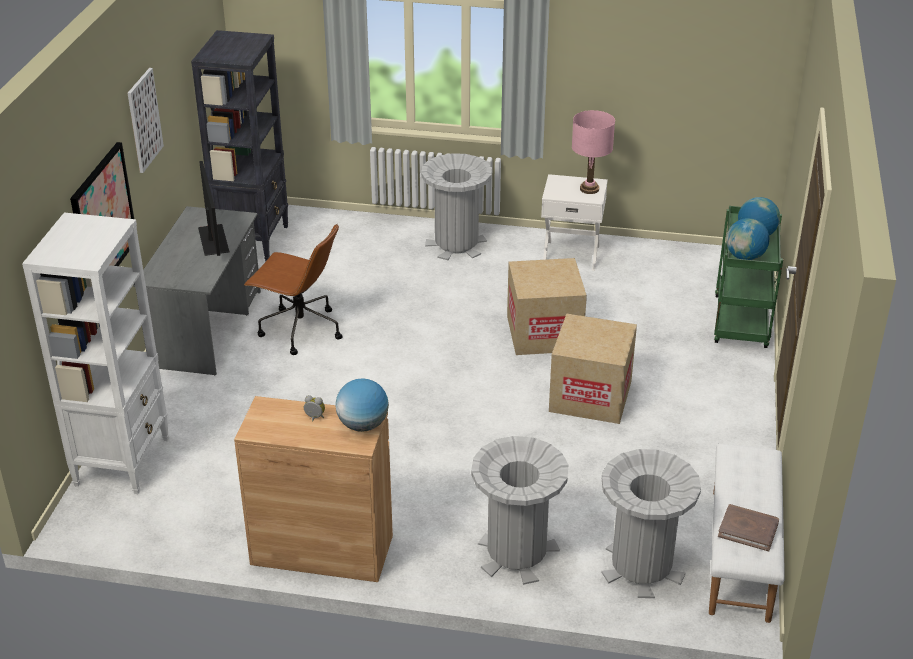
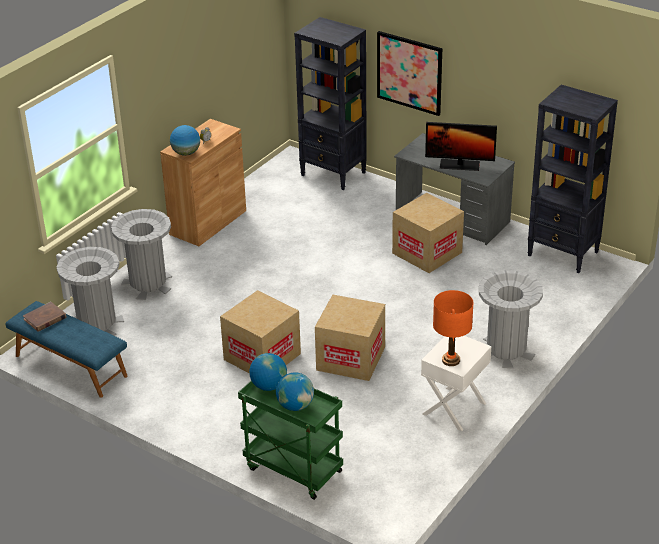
camera: 115 degrees right, 0 degrees up
white bookcase [22,213,169,494] -> black bookcase [294,17,367,190]
picture [128,68,164,173] -> none
brown office chair [244,224,343,355] -> cardboard box [392,193,464,273]
pink table lamp [572,110,615,194] -> orange table lamp [433,290,474,366]
white bench [709,444,785,623] -> blue bench [5,301,128,398]

